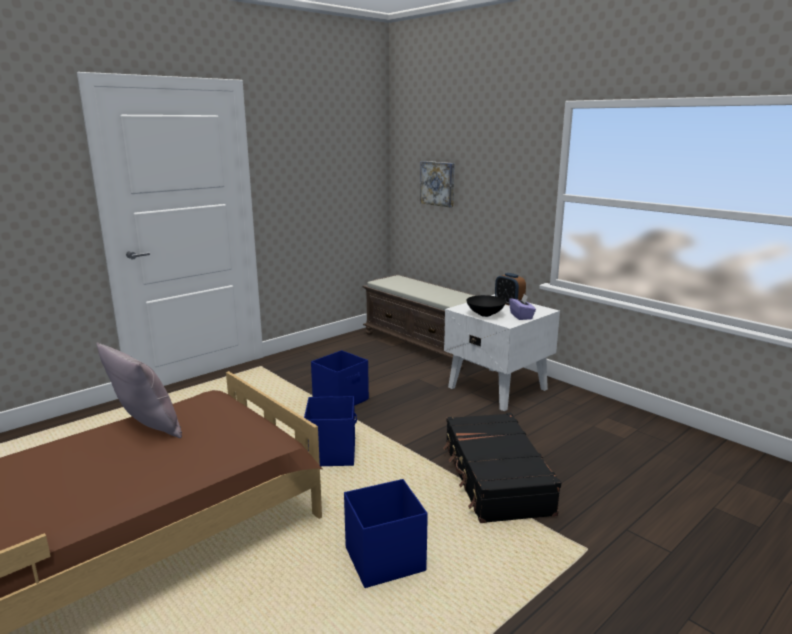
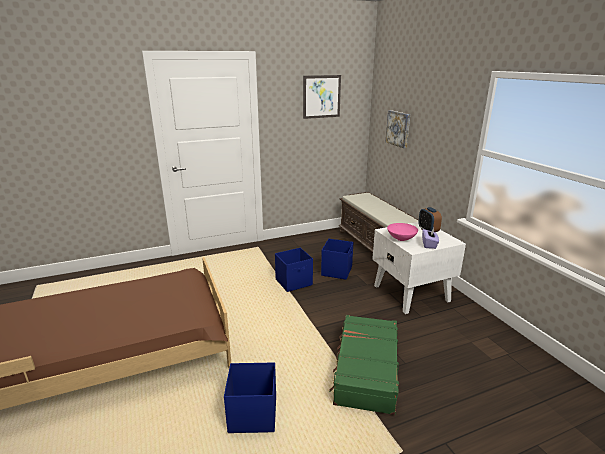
camera: 20 degrees right, 5 degrees up
purple pillow [96,342,182,438] -> none
blue storage box [304,396,357,466] -> blue storage box moved to [321,239,353,280]
black suitcase [443,413,561,523] -> green suitcase [329,315,399,415]
black bowl [466,295,506,317] -> pink bowl [387,223,418,241]
none -> picture [303,75,341,119]

